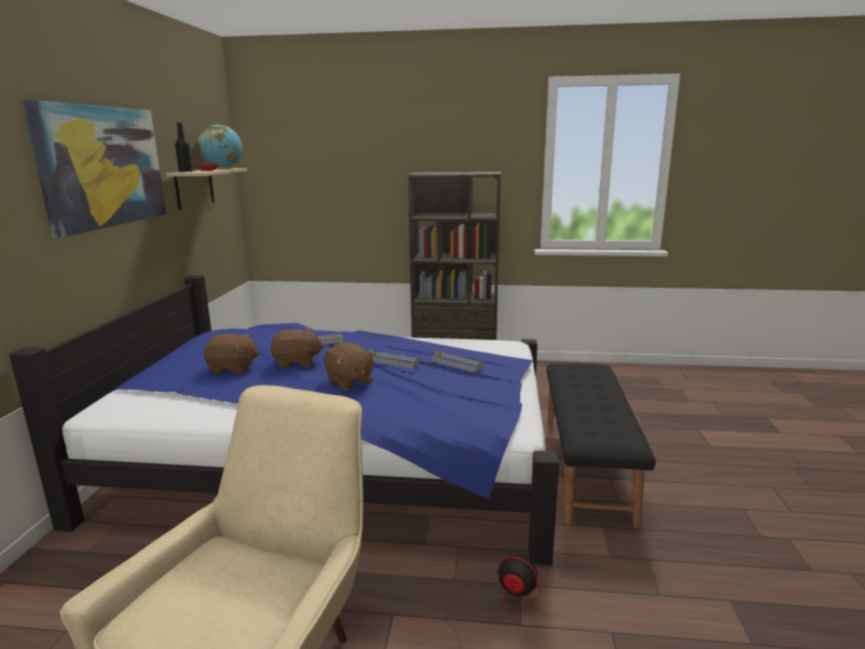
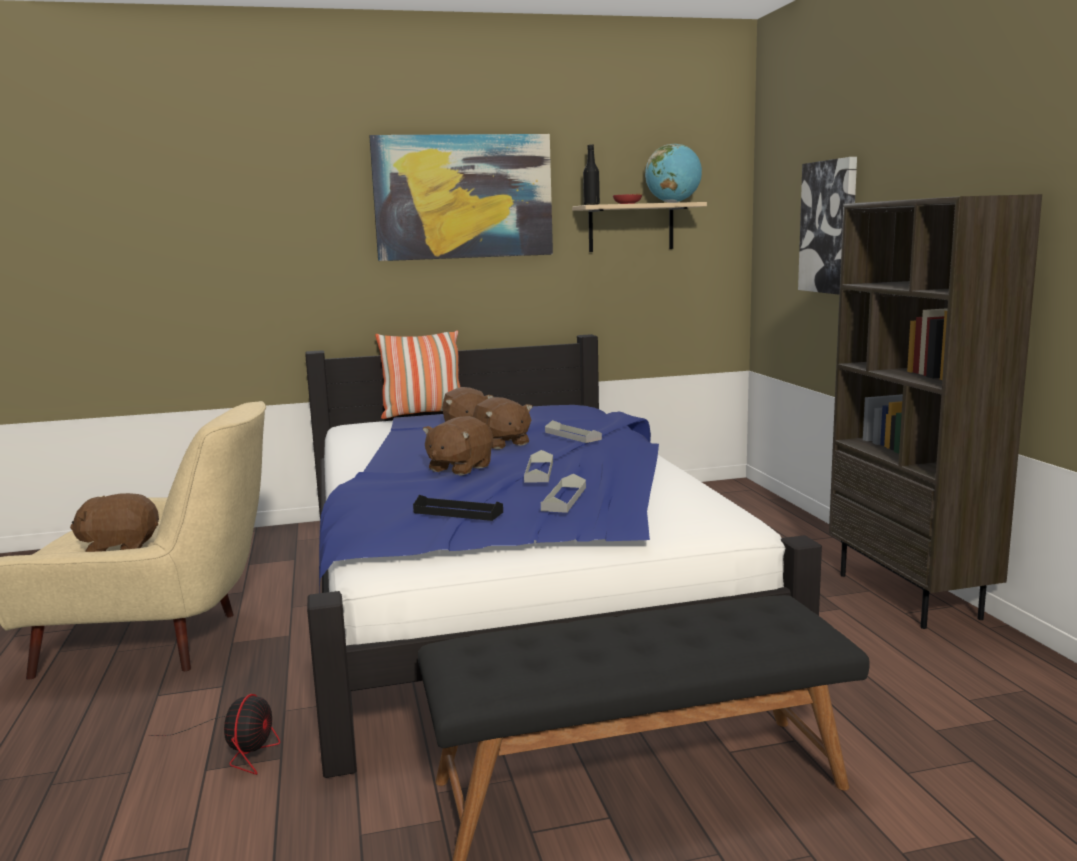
camera: 70 degrees right, 5 degrees down
none -> brown plush toy [70,493,159,552]
none -> pillow [375,330,460,419]
none -> black tray [413,495,503,521]
none -> picture [798,157,857,295]

